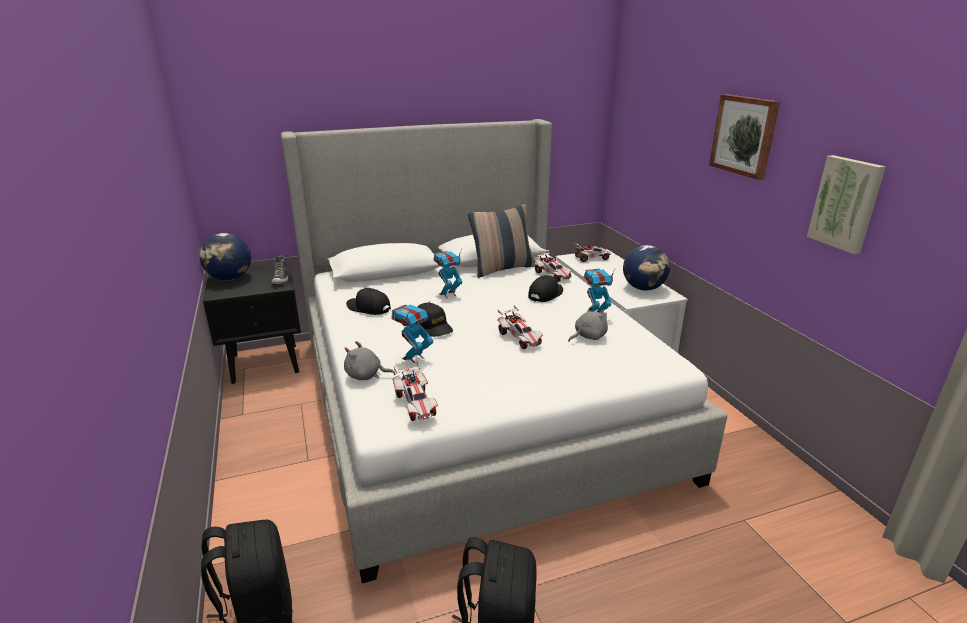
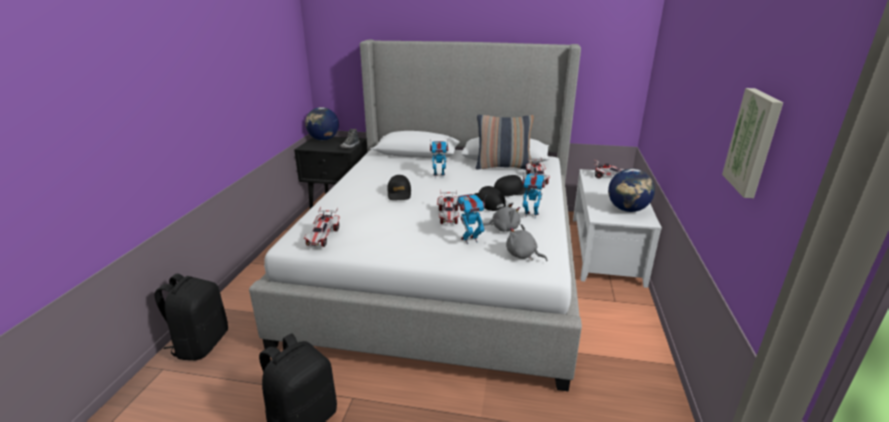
camera: 30 degrees right, 0 degrees up
grey plush toy [344,341,396,380] -> grey plush toy moved to [506,224,547,261]
black cap [346,288,391,315] -> black cap moved to [473,186,506,211]
toy robot [391,301,433,363] -> toy robot moved to [457,194,487,244]
picture [709,94,780,180] -> none

